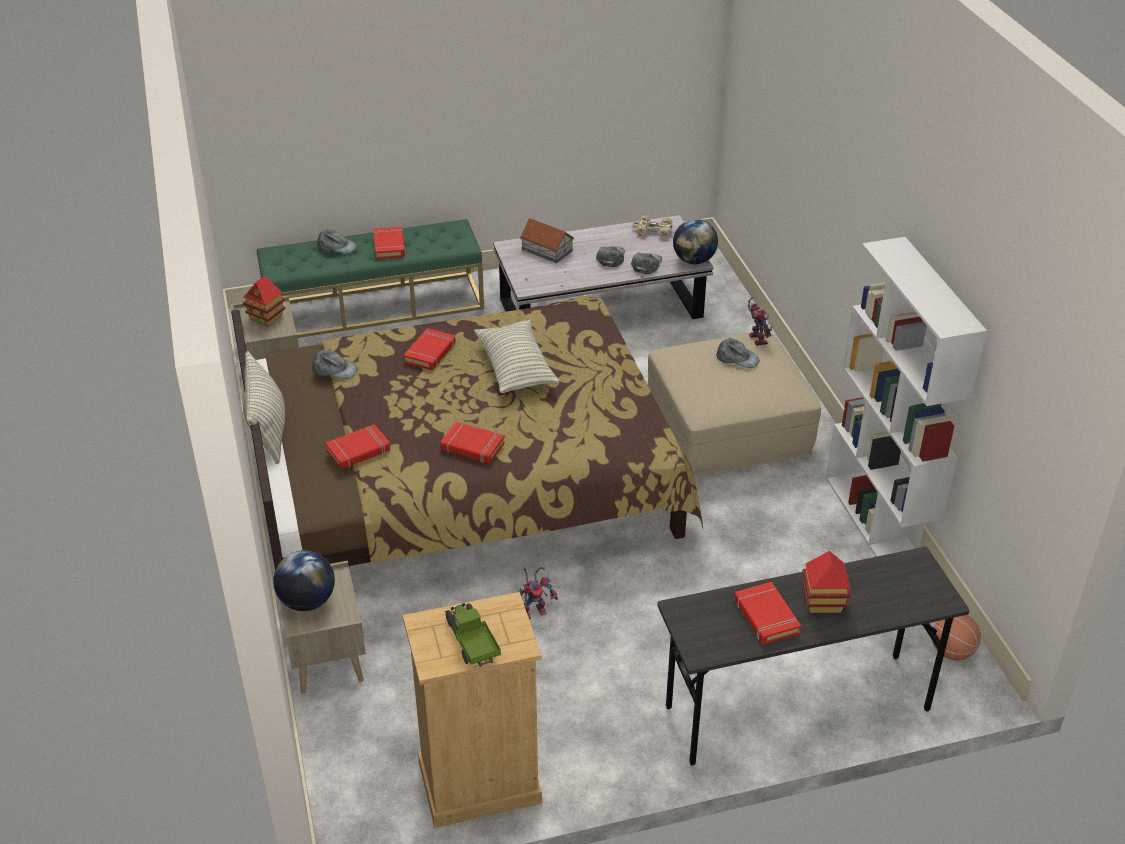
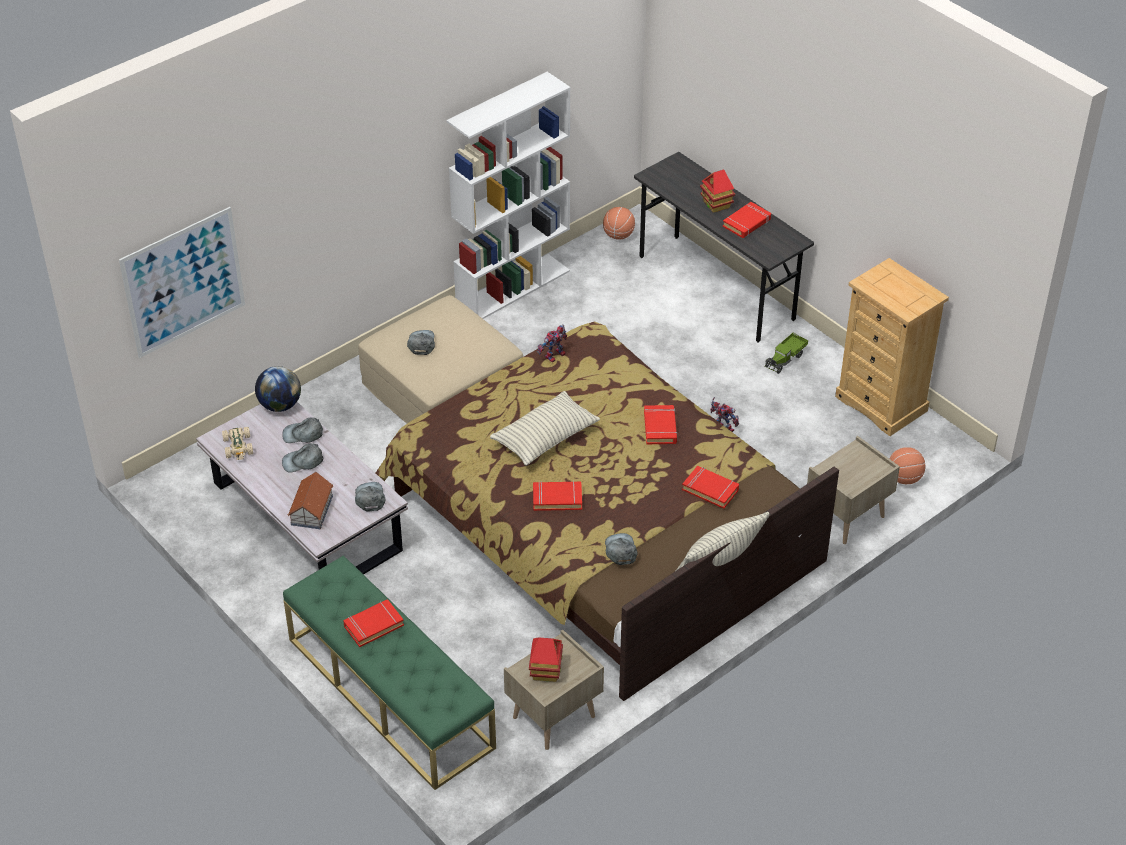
camera: 115 degrees left, 5 degrees up
globe [273,550,335,611] -> none
grey cap [317,229,357,254] -> grey cap moved to [355,482,385,512]
toy truck [445,603,501,668] -> toy truck moved to [765,333,808,374]
toy robot [748,297,773,346] -> toy robot moved to [537,324,567,362]
none -> picture [119,207,245,358]
none -> basketball [890,447,926,484]

